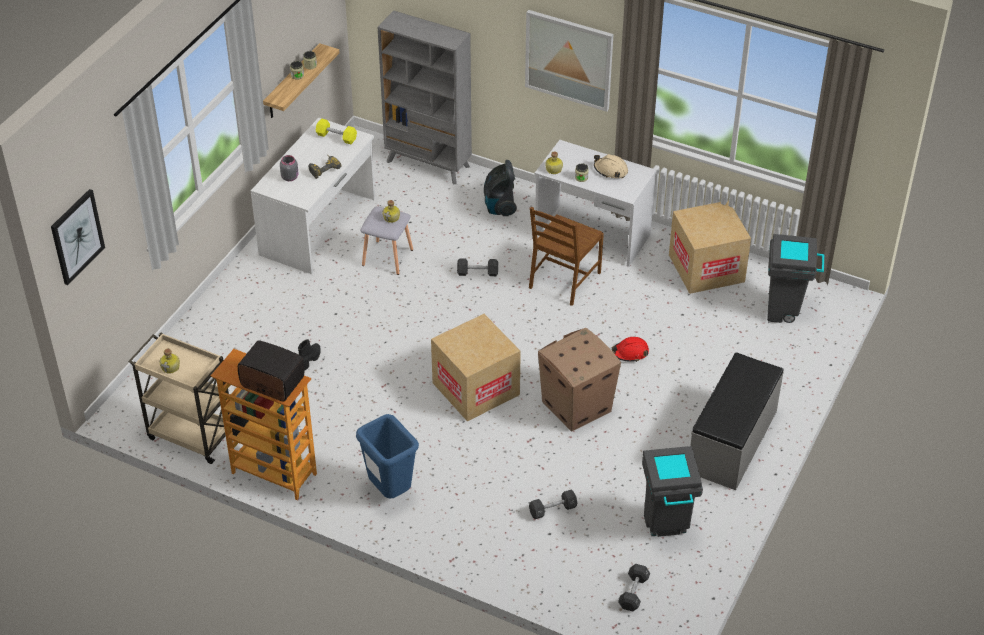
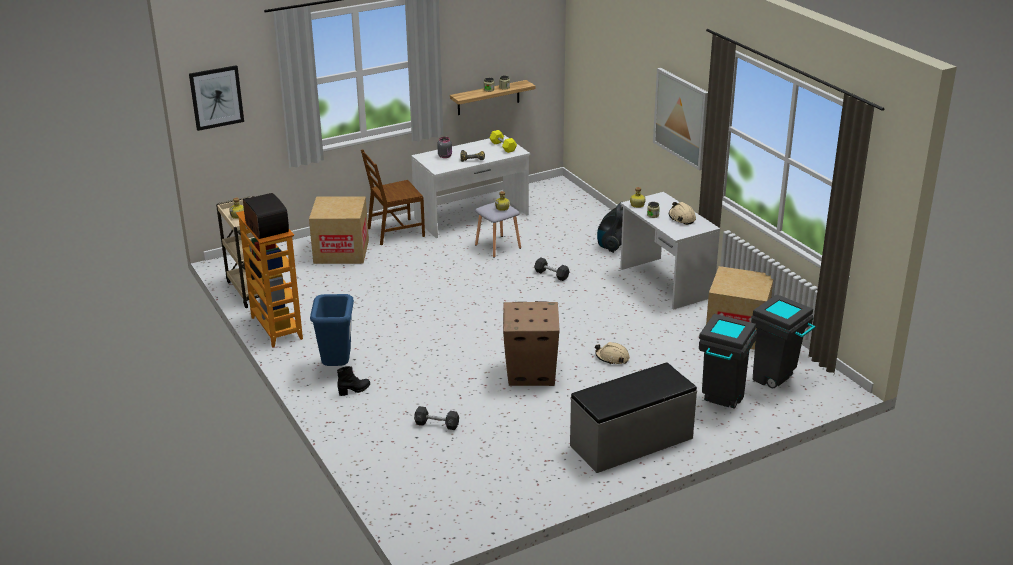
camera: 35 degrees right, 15 degrees down
black boot [298,339,321,370] -> black boot moved to [337,366,370,396]
grey bookcase [378,10,472,185] -> none
cardboard box [431,314,521,422] -> cardboard box moved to [309,196,369,264]
brown chair [529,207,604,306] -> brown chair moved to [361,149,425,245]
red hard hat [612,337,649,362] -> beige hard hat [595,342,630,365]
black dumbbell [618,564,650,611] -> none
grey trash can [642,446,703,537] -> grey trash can moved to [699,314,757,409]

